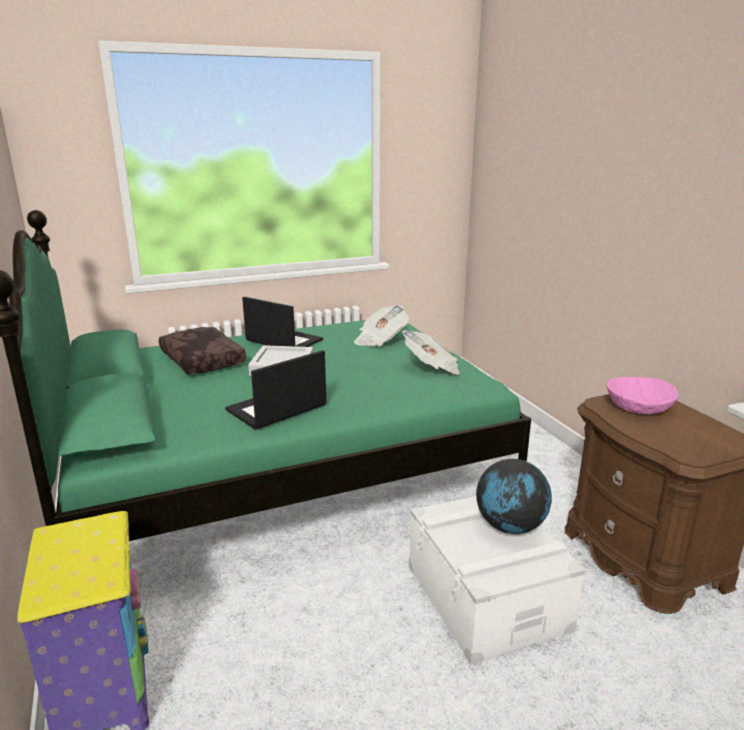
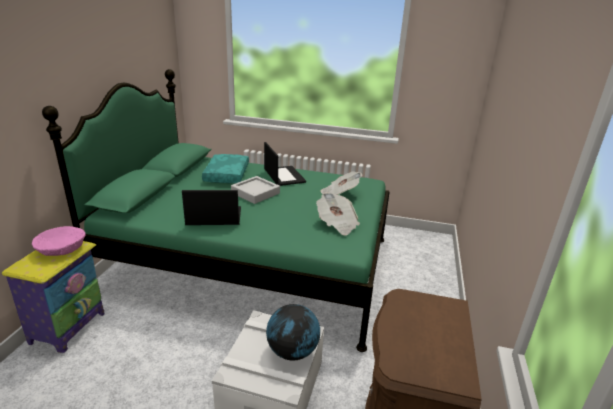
camera: 35 degrees right, 5 degrees up
brown pillow [159,327,246,374] -> turquoise pillow [202,154,249,183]
pink bowl [607,377,679,414] -> pink bowl moved to [32,226,86,256]

